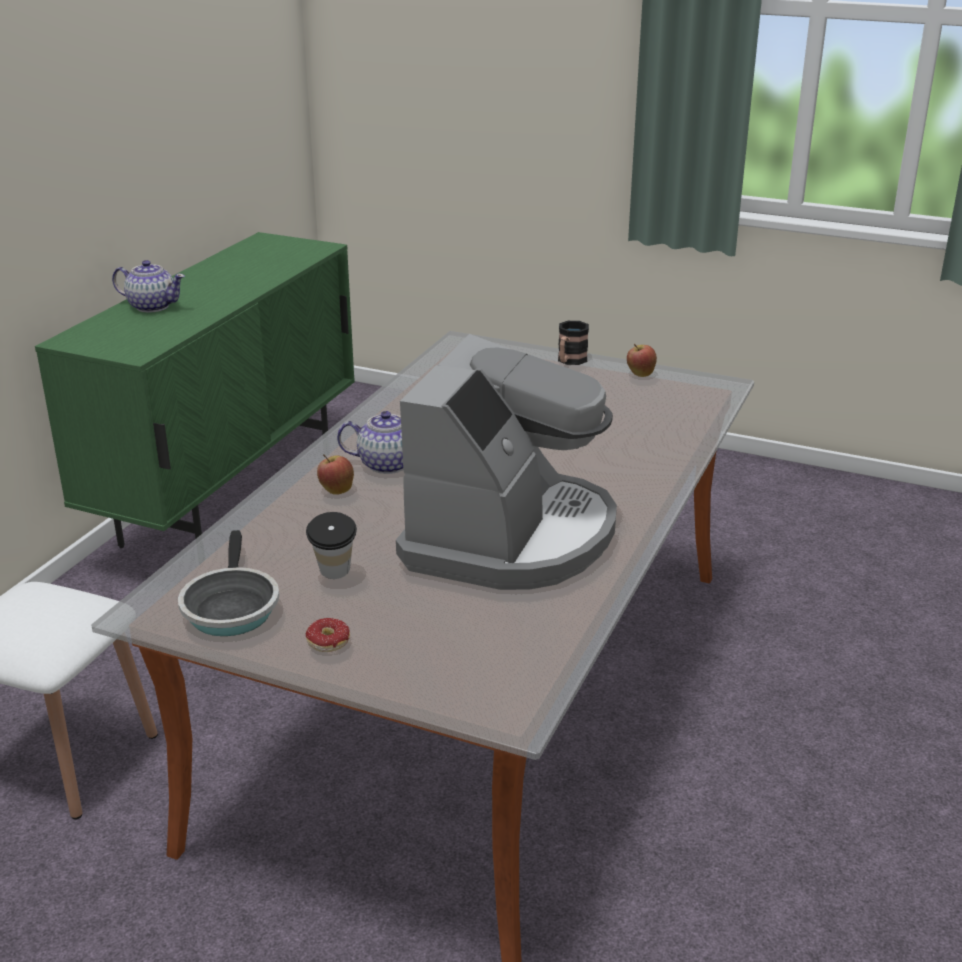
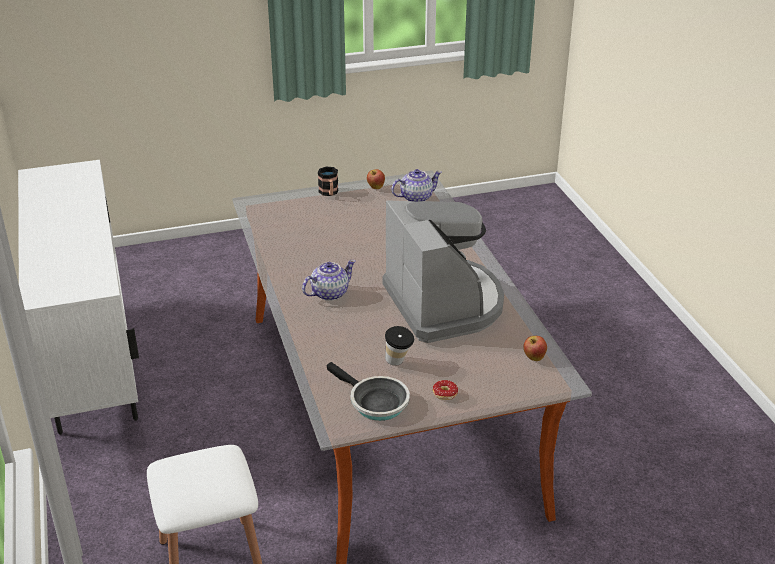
camera: 40 degrees left, 5 degrees up
green cabinet [35,232,355,548] -> white cabinet [18,160,139,435]
teapot [112,260,185,313] -> teapot moved to [392,169,442,201]
apple [317,455,354,495] -> apple moved to [523,336,547,361]

